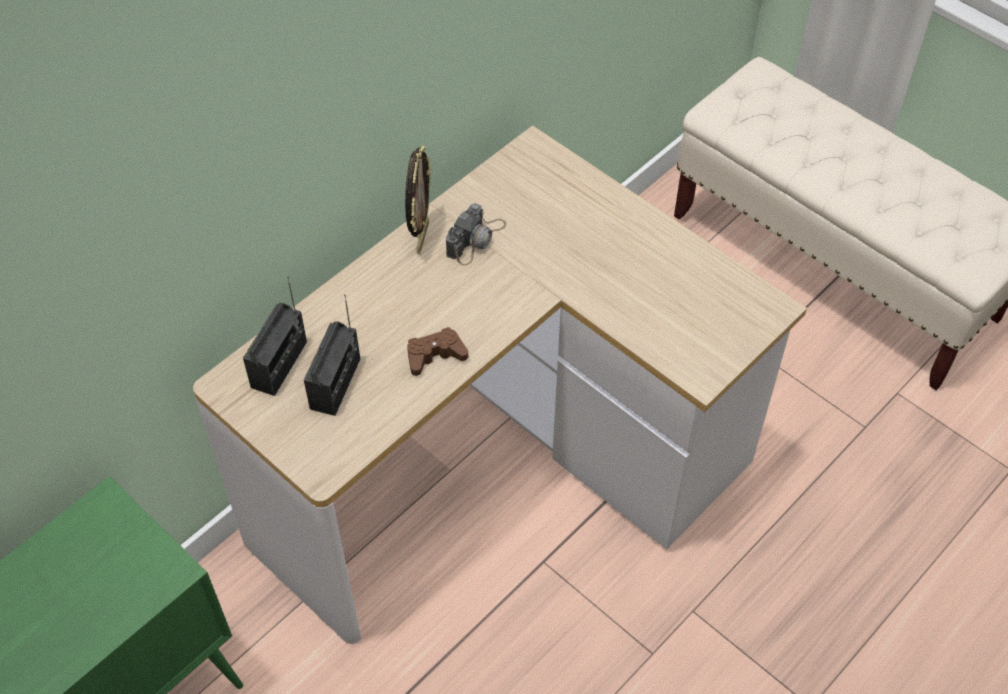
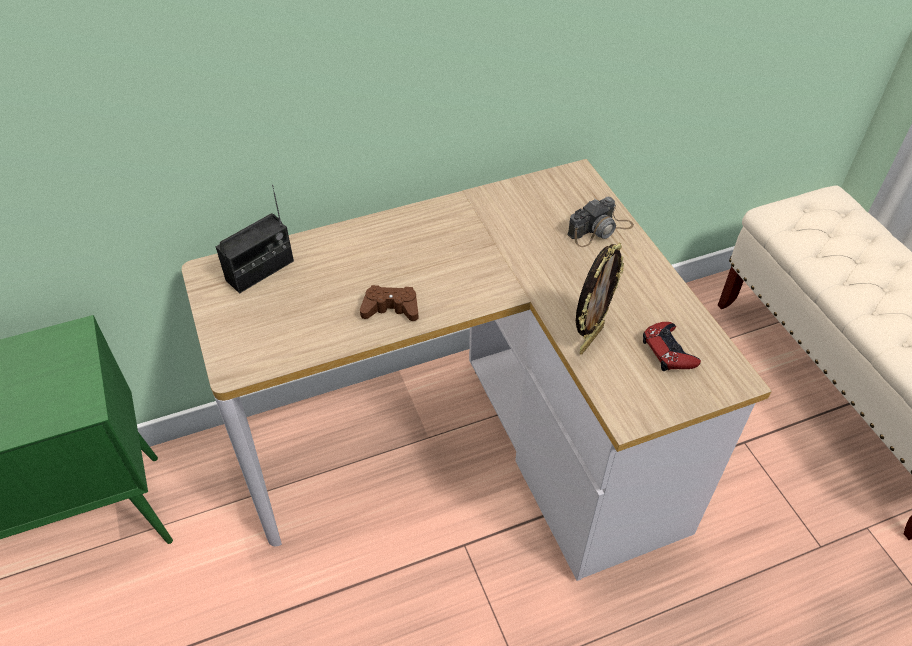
camera: 25 degrees right, 5 degrees down
radio [304,294,360,416] -> none
picture frame [405,145,431,254] -> picture frame moved to [576,243,624,354]
camera [446,203,506,266] -> camera moved to [567,197,634,247]
none -> red game controller [643,322,701,371]

